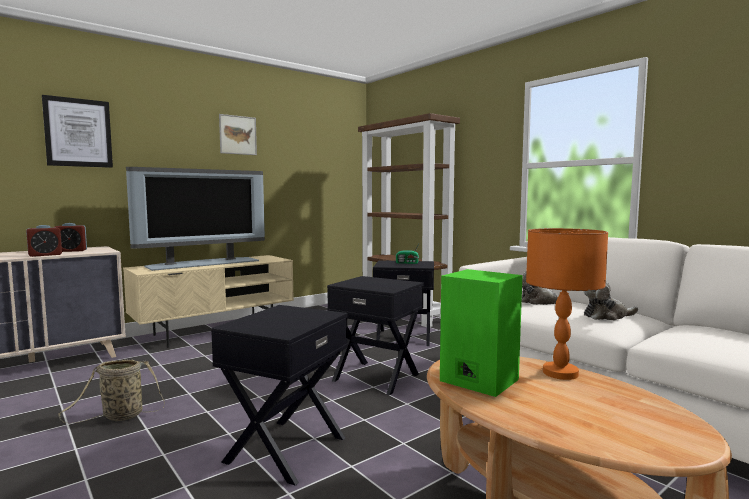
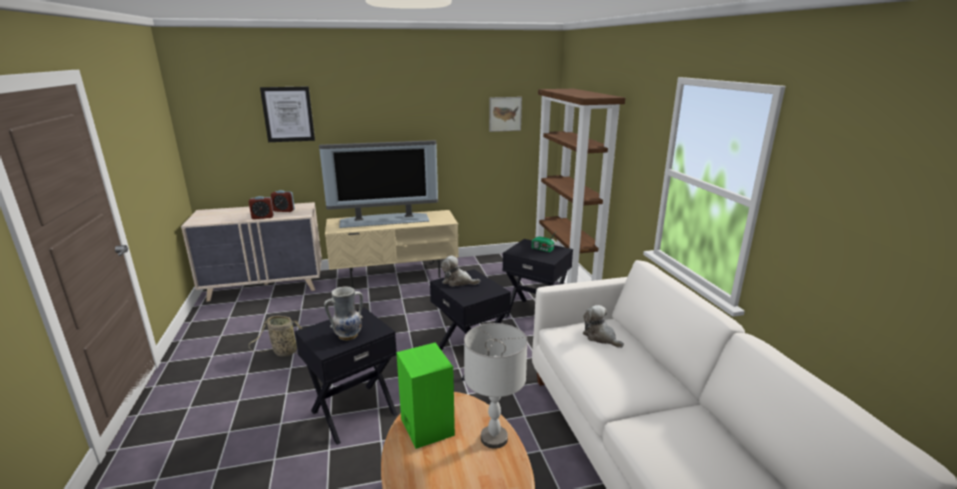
camera: 25 degrees right, 15 degrees up
picture [219,114,257,155] -> picture moved to [489,97,522,132]
orange table lamp [526,228,608,380] -> grey table lamp [464,323,528,449]
plush toy [584,282,638,320] -> plush toy moved to [441,255,480,287]
none -> vase [324,287,363,340]

